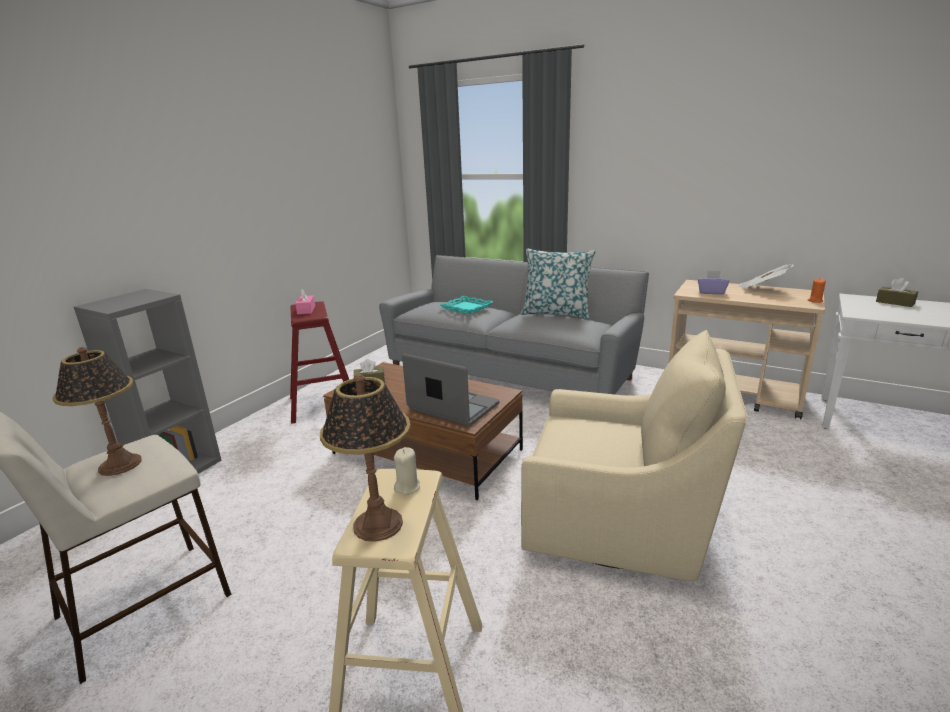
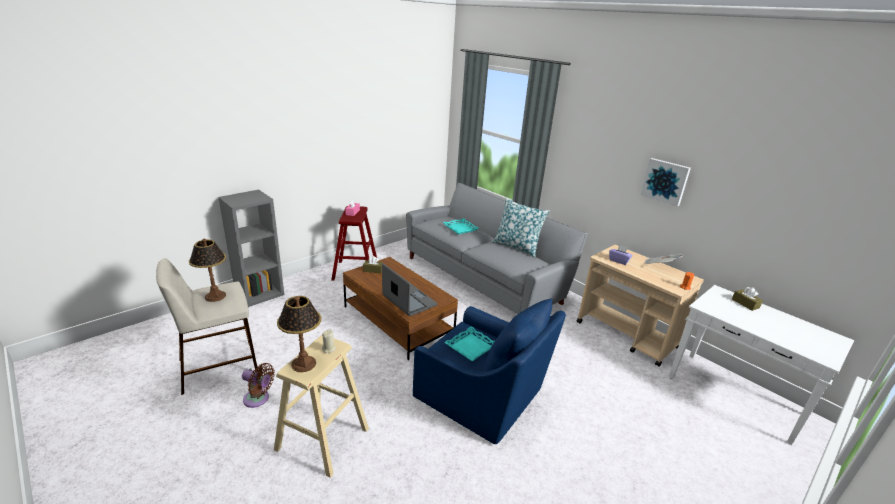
camera: 15 degrees right, 5 degrees up
beige armchair [521,330,748,582] -> blue armchair [413,298,566,444]
none -> brown fan [242,363,275,408]
none -> turquoise tray [444,326,494,361]
none -> picture [641,158,691,206]

